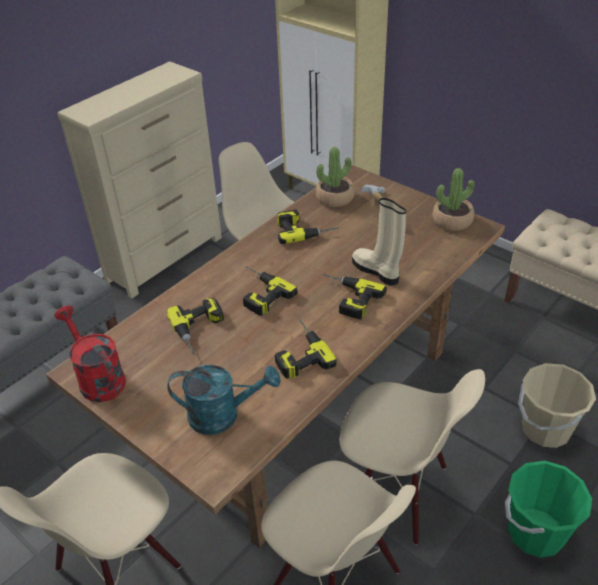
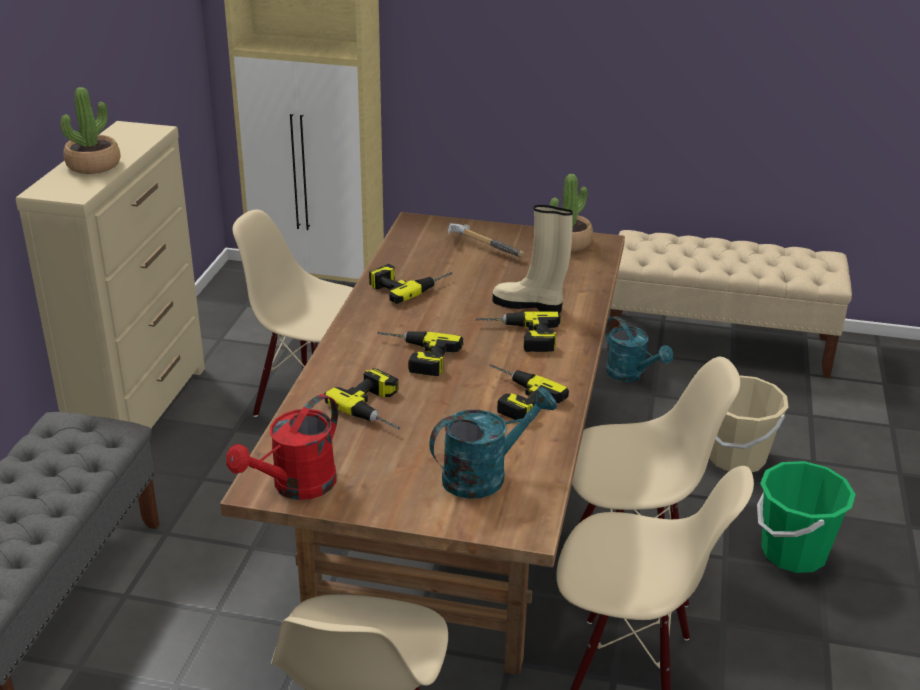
camera: 30 degrees left, 10 degrees down
red watering can [54,306,126,402] -> red watering can turned 75 degrees counterclockwise [226,394,338,500]
potted plant [316,147,355,207] -> potted plant moved to [61,87,120,174]
none -> turquoise watering can [605,316,673,382]

